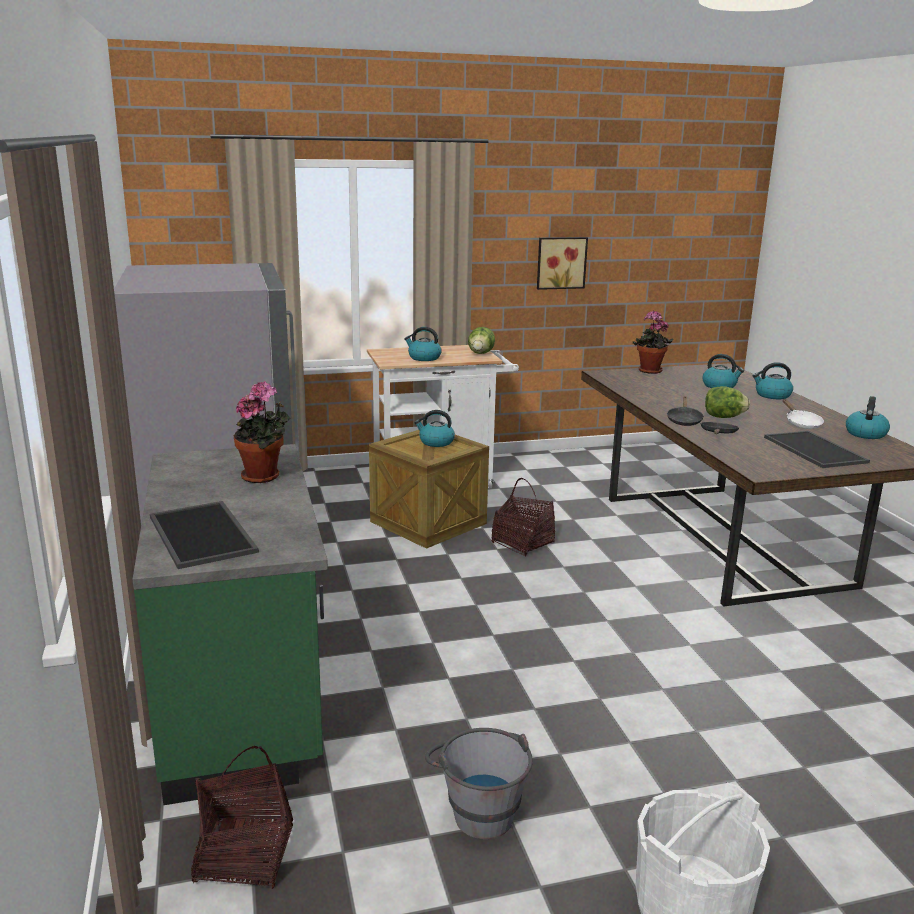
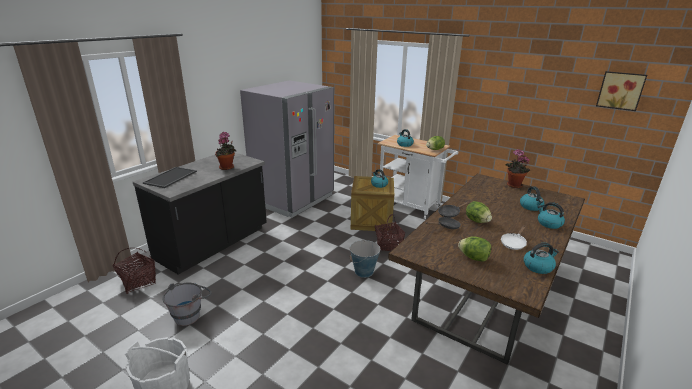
camera: 50 degrees right, 5 degrees up
green counter [133,444,328,805] -> black counter [133,153,267,275]
picture [537,237,588,290] -> picture moved to [596,71,647,111]
tray [764,431,870,468] -> lettuce [458,236,491,262]
none -> bucket [350,239,380,278]

